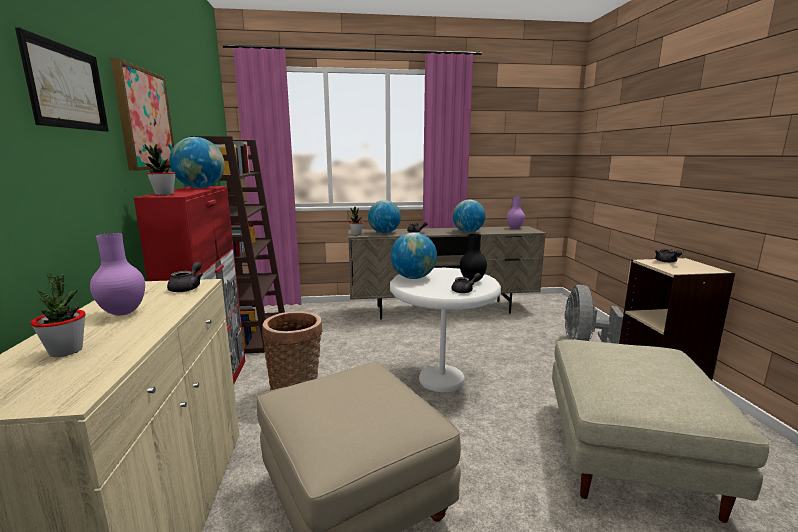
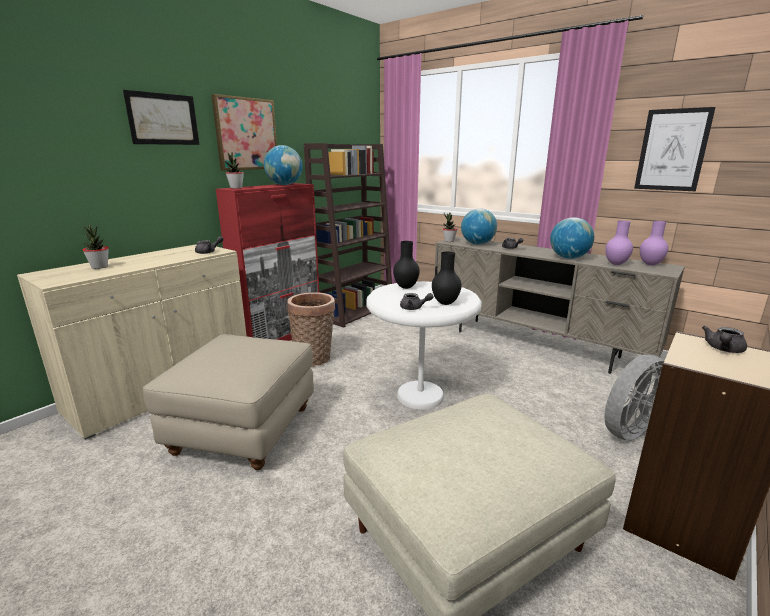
camera: 45 degrees right, 5 degrees up
purple vase [90,233,145,316] -> purple vase moved to [605,220,633,265]
globe [391,233,437,279] -> black vase [393,241,420,289]
none -> picture [634,107,716,191]

